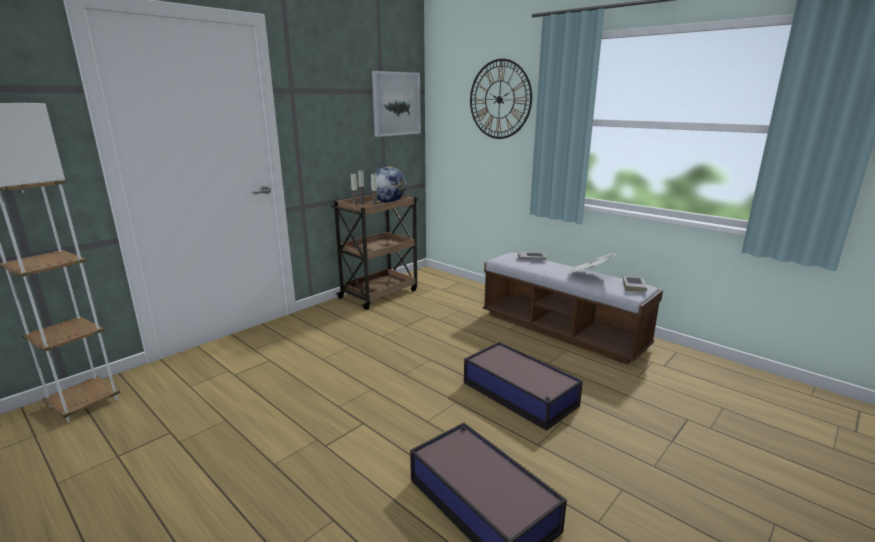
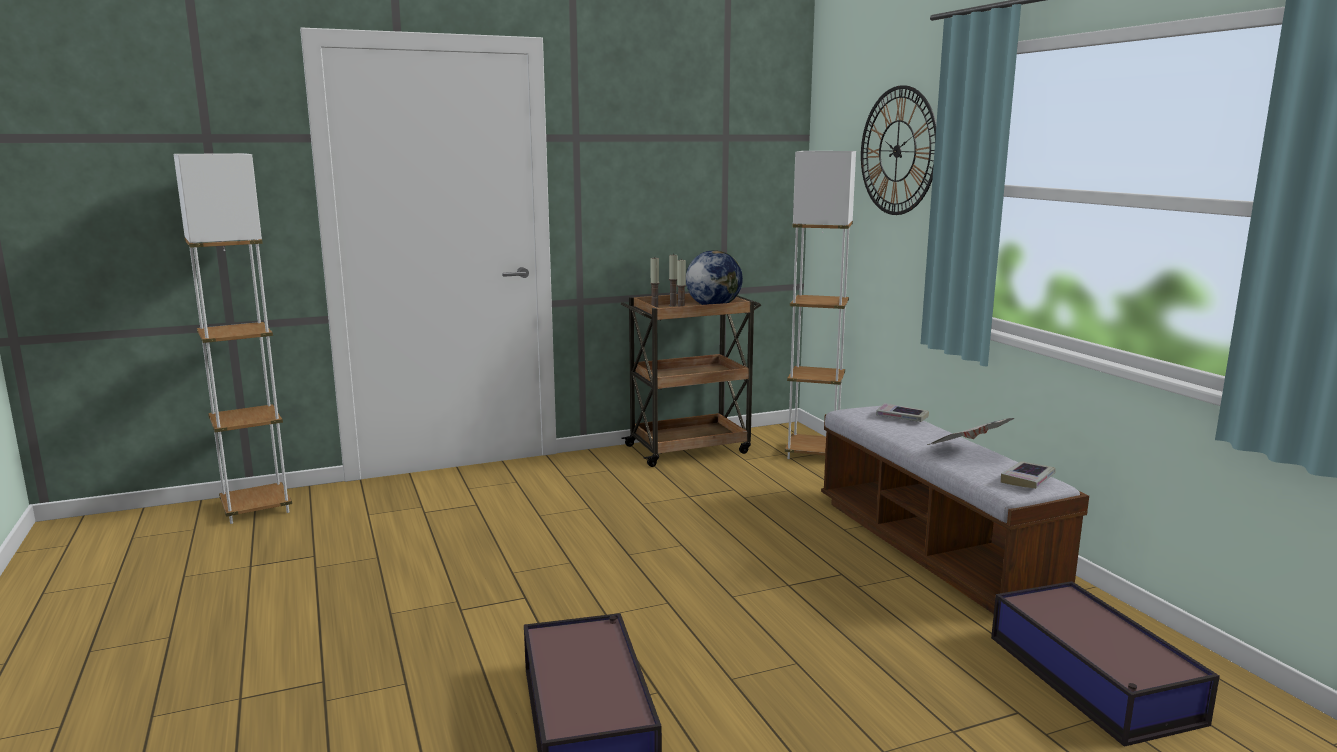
camera: 25 degrees right, 5 degrees down
picture [372,71,421,137] -> none
storage box [464,342,583,431] -> storage box moved to [991,581,1220,747]
none -> white floor lamp [785,151,856,459]

